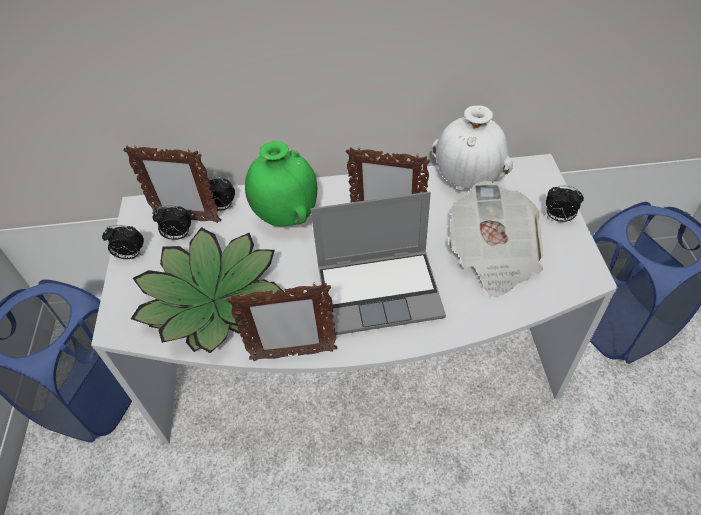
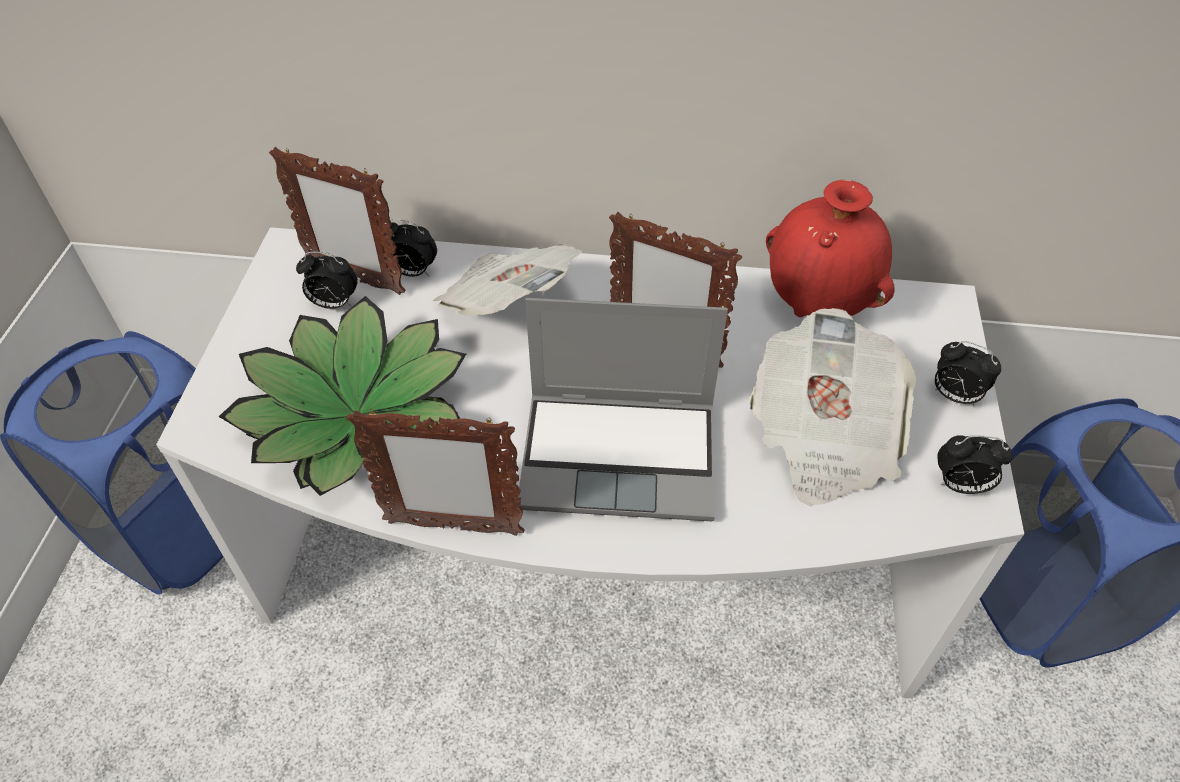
camera: 10 degrees right, 0 degrees up
alarm clock [102,225,144,259] -> alarm clock moved to [937,435,1013,494]
green vase [245,141,317,226] -> newspaper [433,244,582,316]
white vase [431,105,513,190] -> red vase [766,180,895,317]

